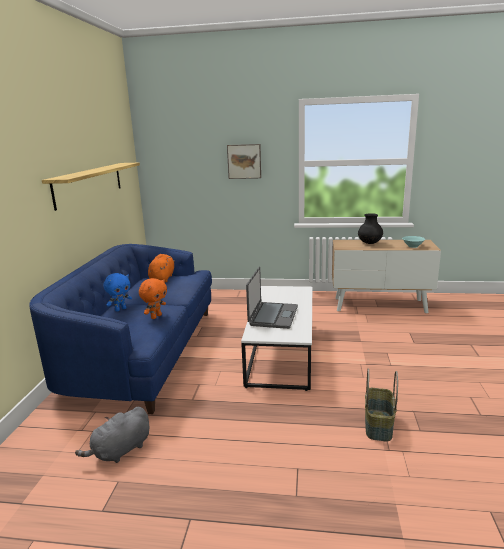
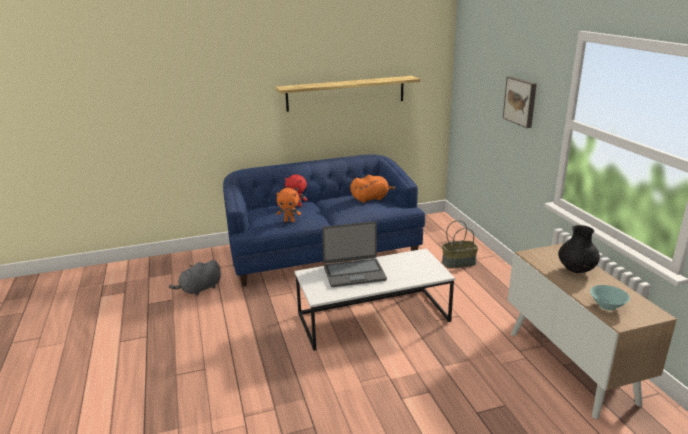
camera: 65 degrees right, 5 degrees up
grey plush toy [75,407,149,463] -> grey plush toy turned 60 degrees counterclockwise [169,260,221,296]
blue plush toy [103,273,132,312] -> red plush toy [285,174,307,207]
basket [365,368,398,442] -> basket moved to [442,220,478,269]

